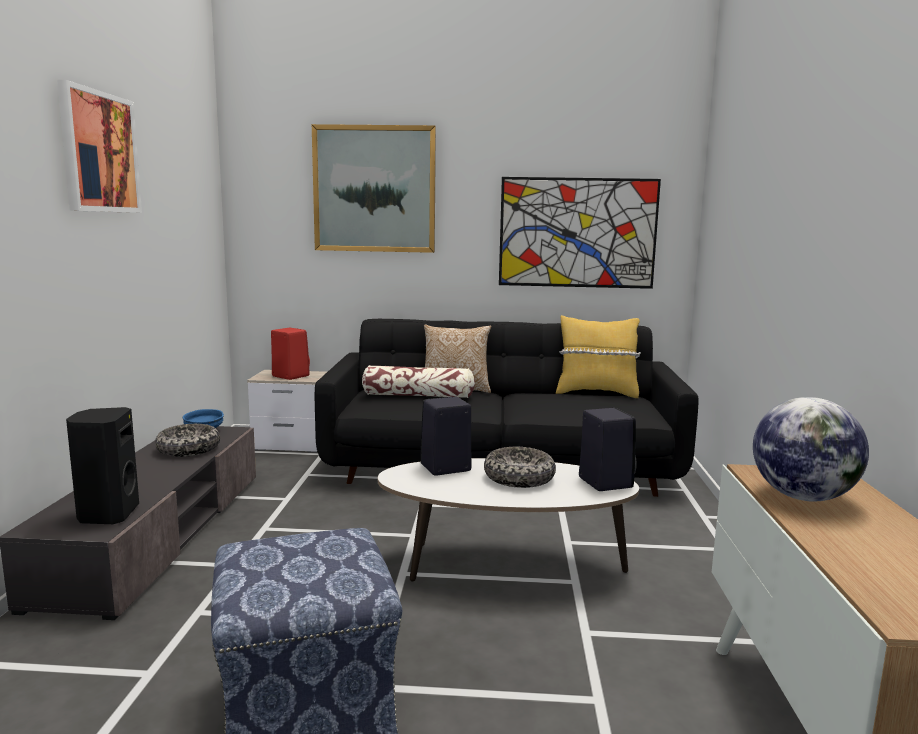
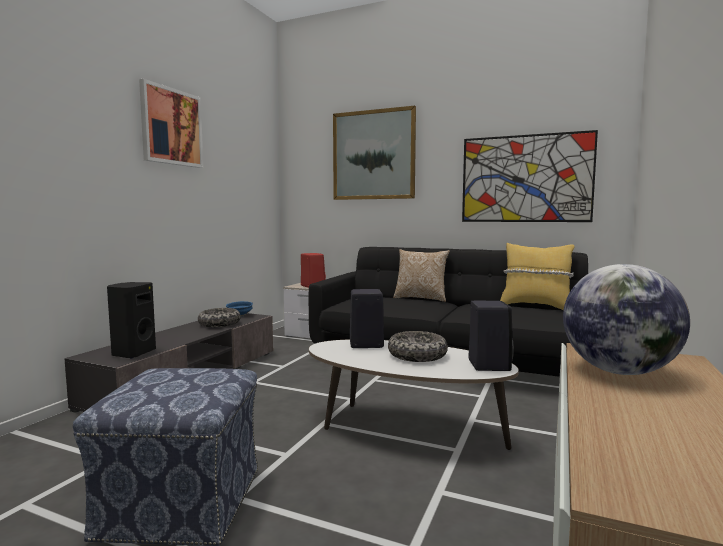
camera: 20 degrees right, 5 degrees down
pillow [362,365,475,398] -> none

